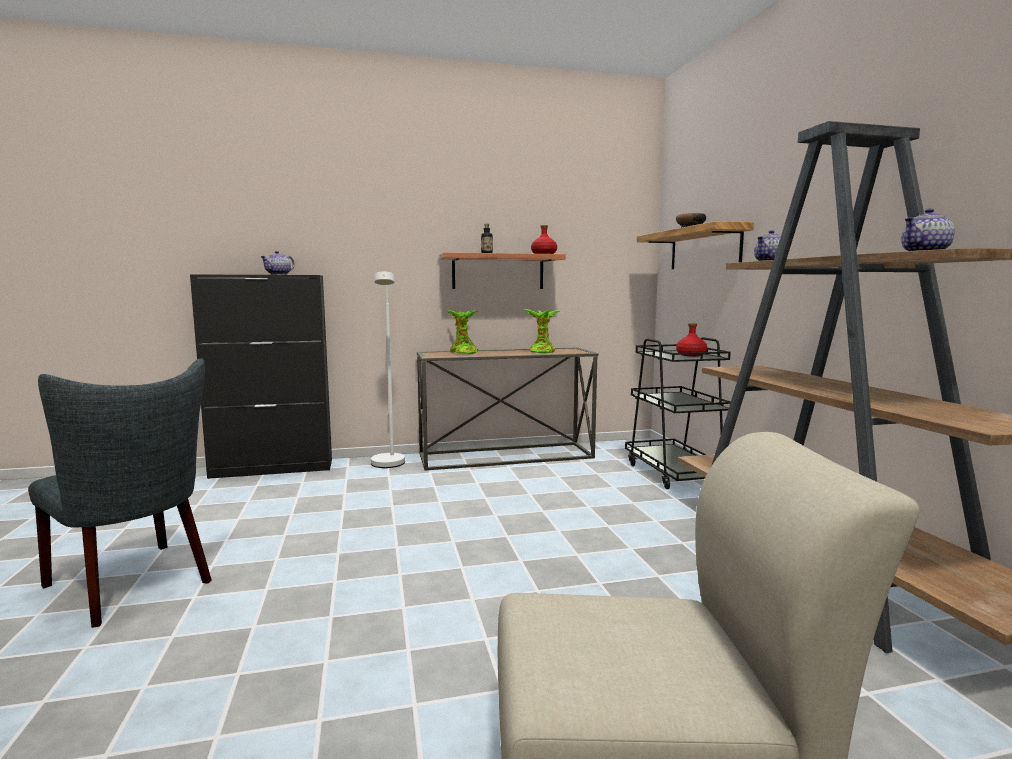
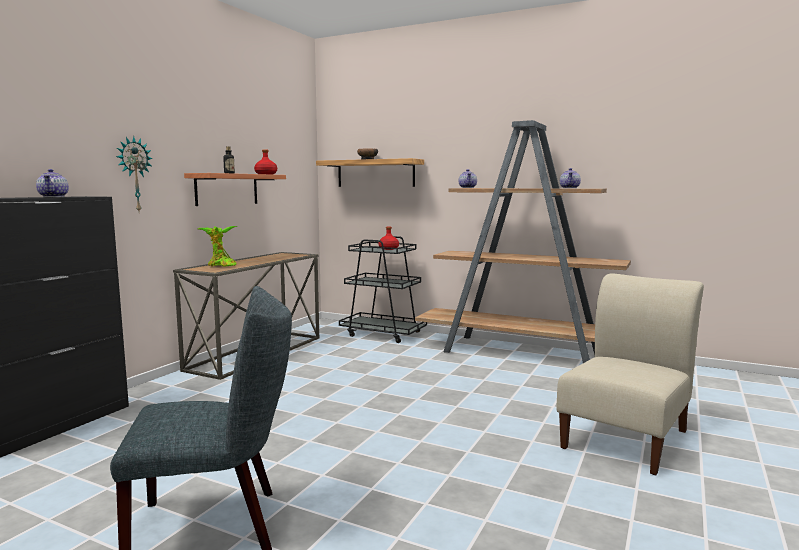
camera: 50 degrees left, 0 degrees up
white floor lamp [371,272,405,468] -> none
potted plant [524,309,560,353] -> none
none -> wall clock [116,136,153,211]

